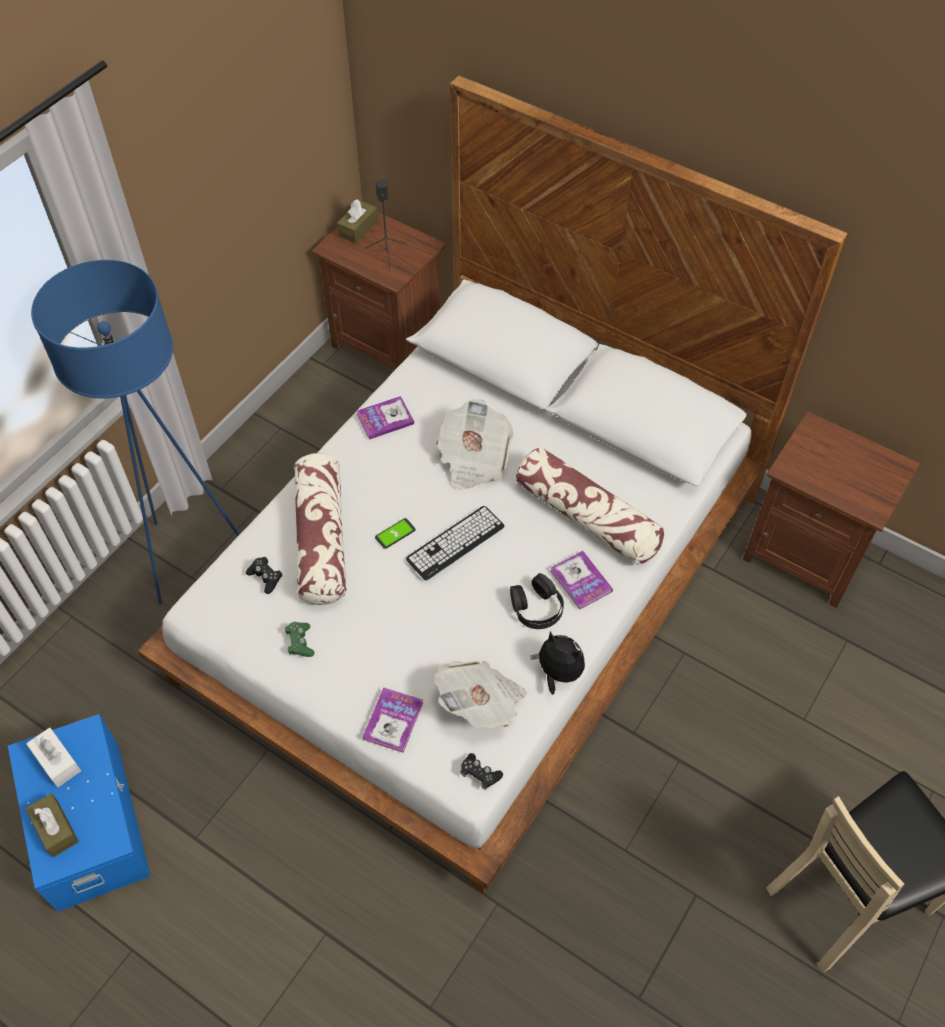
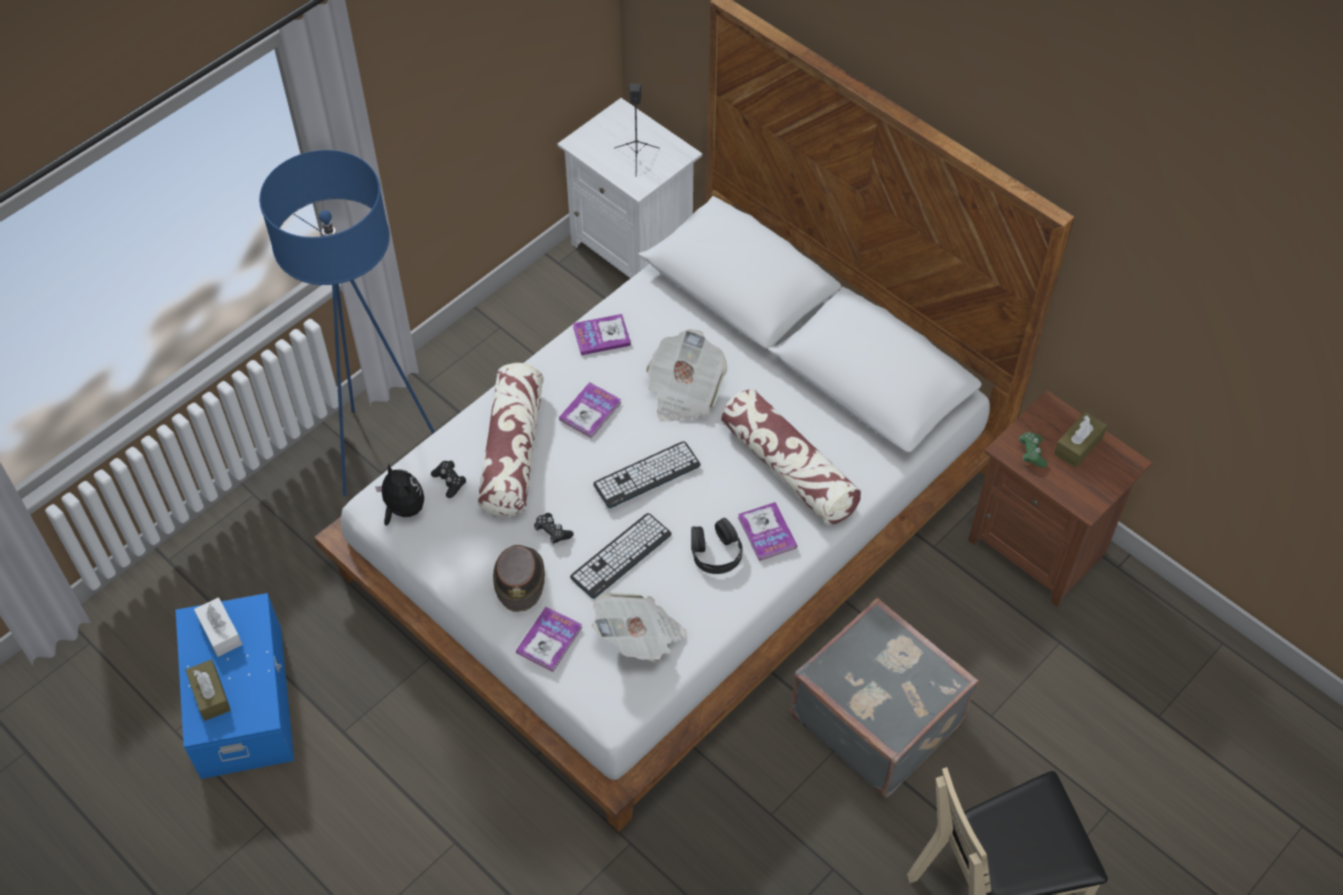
camera: 10 degrees right, 0 degrees up
green game controller [285,622,314,657] -> green game controller moved to [1019,432,1047,467]
brown nightstand [312,212,446,370] -> white nightstand [557,98,702,278]
brown tissue box [337,199,378,244] -> brown tissue box moved to [1054,412,1107,468]
phone [375,518,416,549] -> none
black game controller [460,753,503,790] -> black game controller moved to [534,513,574,545]
plush toy [530,631,585,695] -> plush toy moved to [375,464,424,526]
none -> brown hat [493,545,545,612]
none -> book [559,382,621,438]
none -> keyboard [570,513,672,599]
none -> grey suitcase [790,598,979,798]

